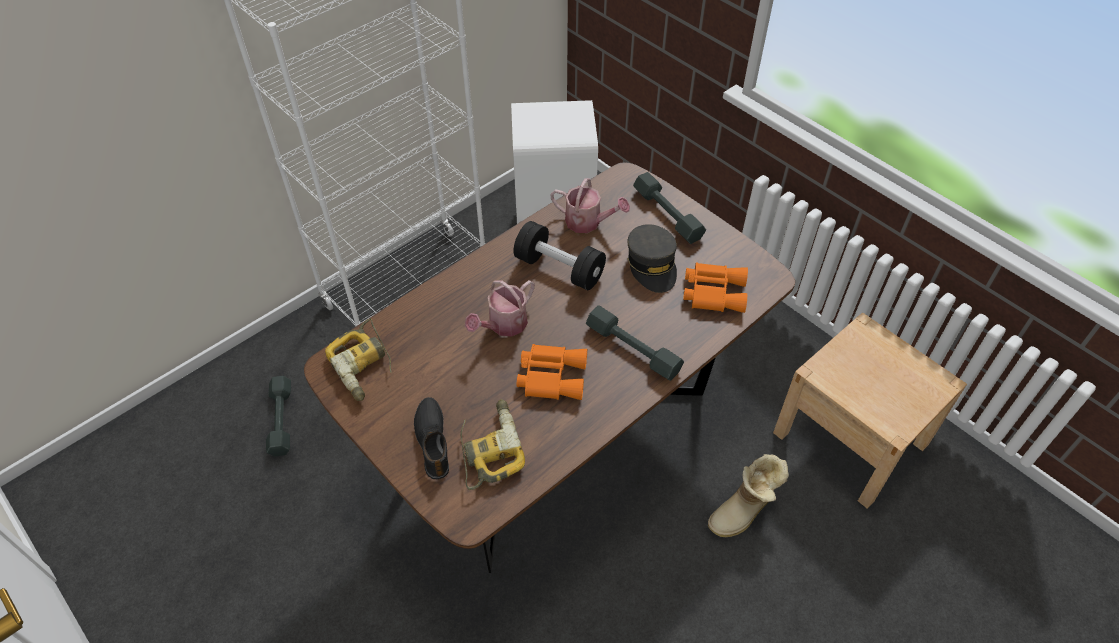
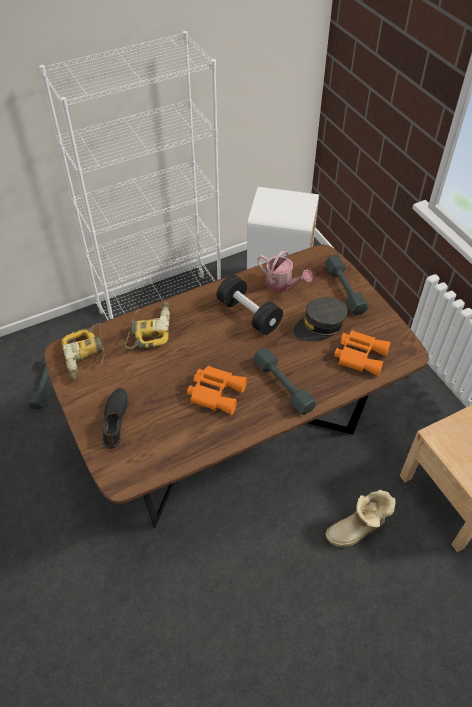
camera: 15 degrees right, 0 degrees up
power drill [460,399,525,490] -> power drill moved to [125,302,170,349]
watering can [465,280,535,337] -> none
grey cap [628,224,677,293] -> grey cap turned 60 degrees clockwise [293,297,348,341]

